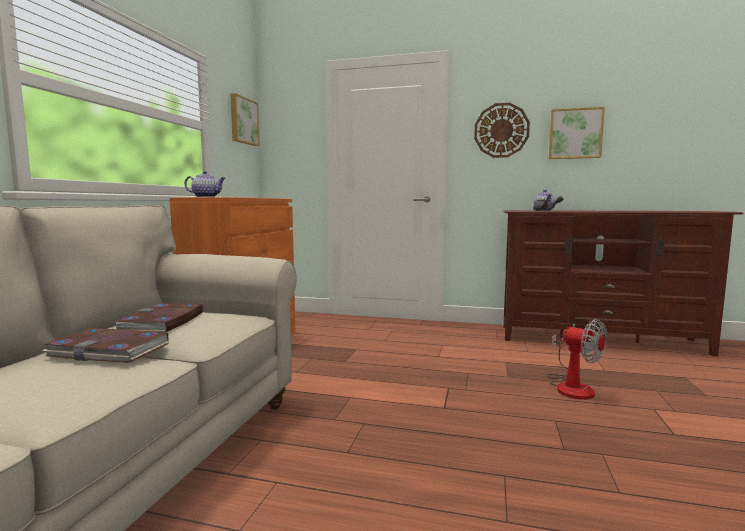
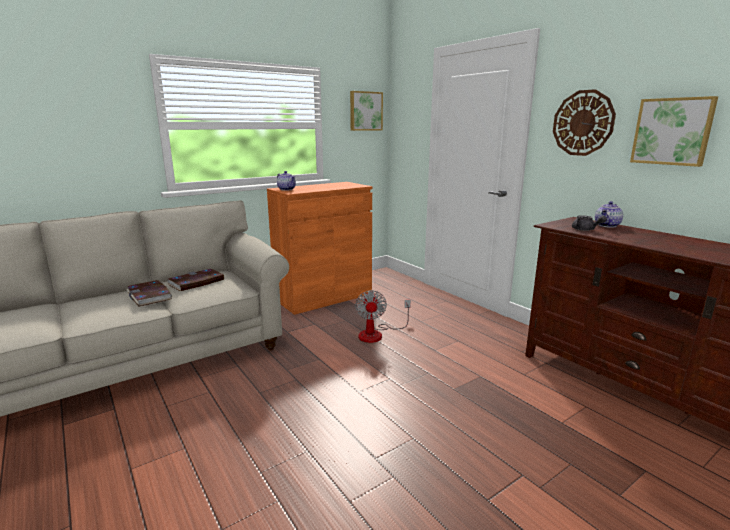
camera: 40 degrees right, 10 degrees up
fan [547,319,607,400] -> fan moved to [355,290,411,343]

